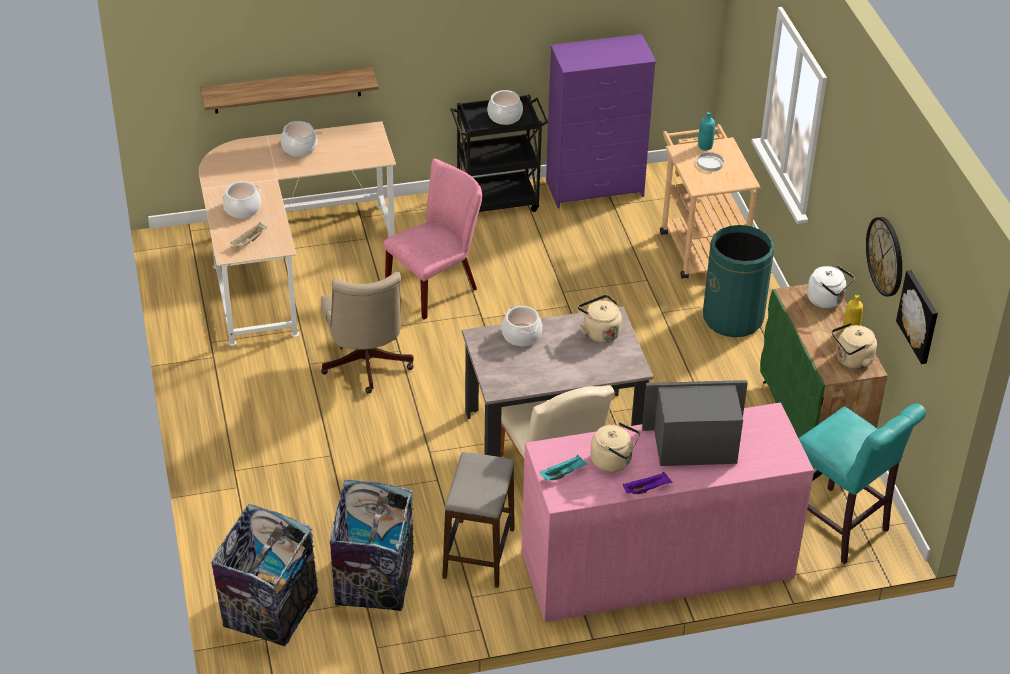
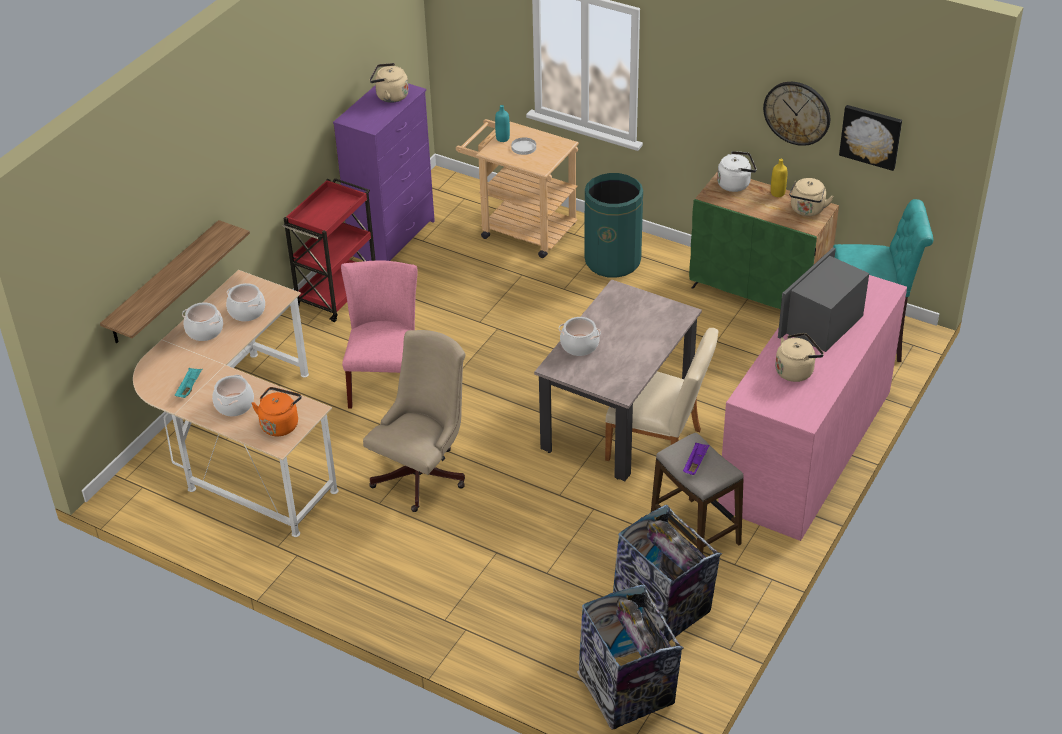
camera: 45 degrees left, 0 degrees up
beige tray [231,222,267,248] -> orange kettle [251,387,302,436]
beige office chair [321,272,414,394] -> beige office chair turned 90 degrees counterclockwise [363,330,465,512]
black cart [450,94,548,212] -> red cart [282,178,376,322]
cooking pot [487,90,523,125] -> cooking pot moved to [226,283,265,321]
turquoise tray [540,455,588,481] -> turquoise tray moved to [175,368,203,398]
beige kettle [578,295,622,343] -> beige kettle moved to [370,63,409,103]
purple tray [623,472,672,494] -> purple tray moved to [683,442,710,475]

